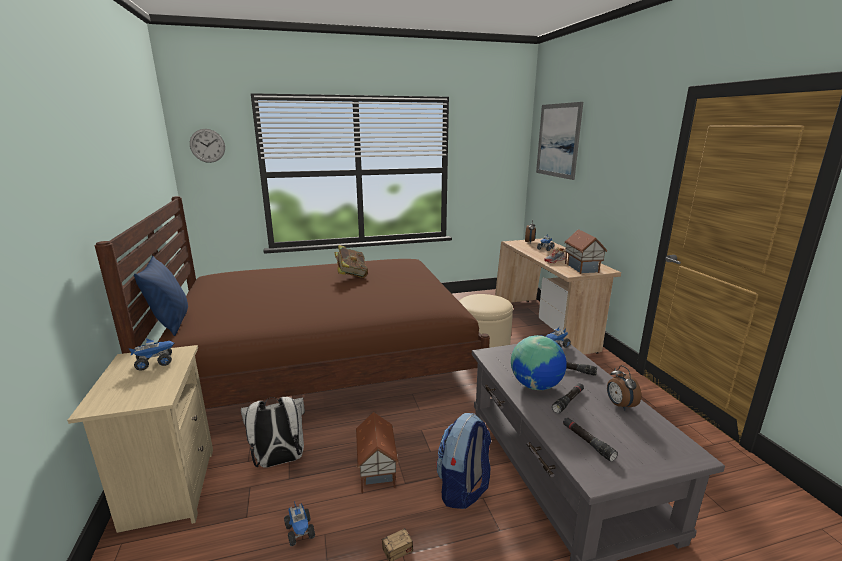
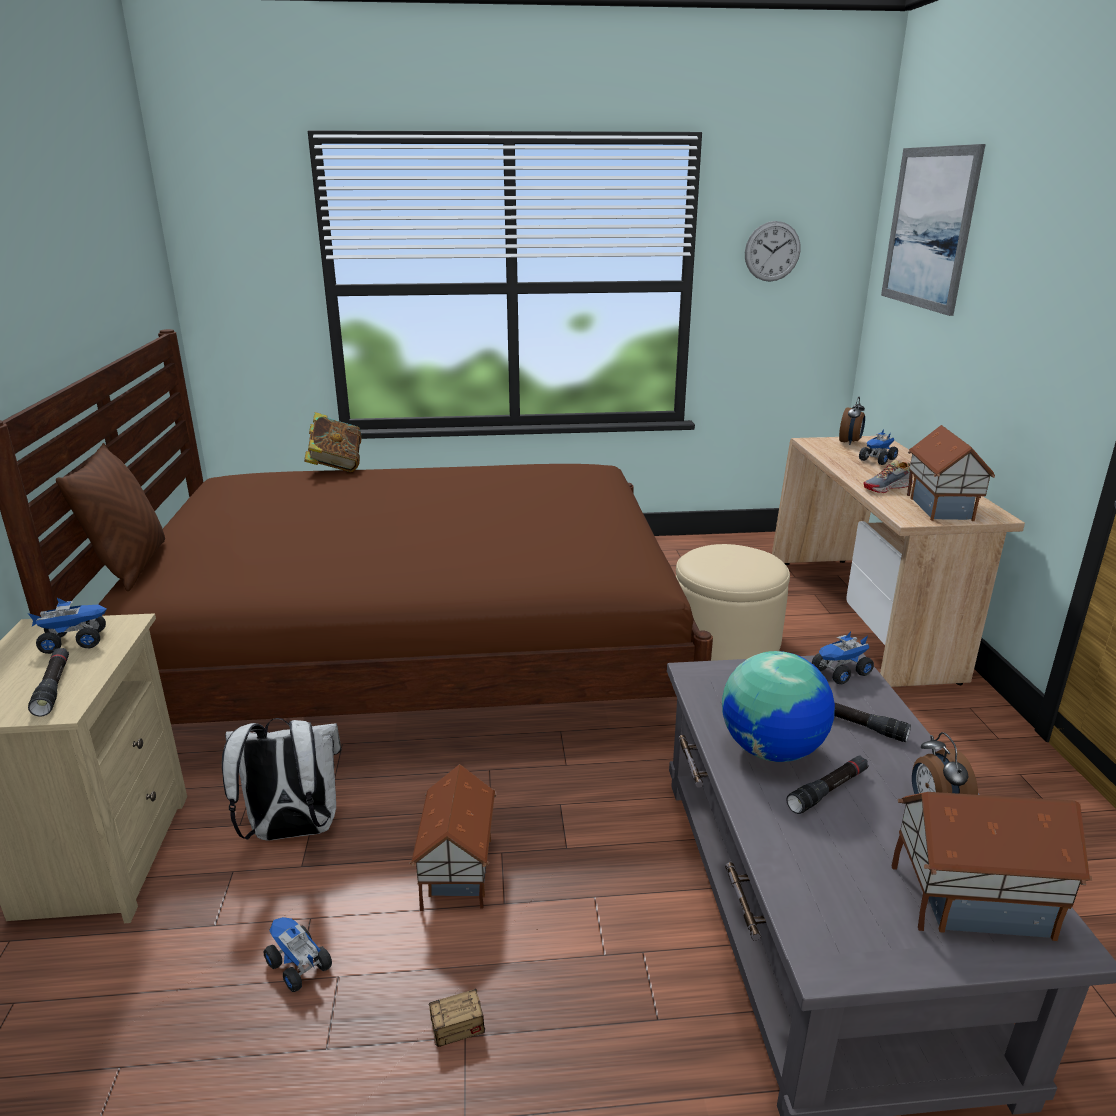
camera: 10 degrees right, 5 degrees up
blue pillow [134,256,188,336] -> brown pillow [56,443,165,591]
wall clock [190,129,225,163] -> wall clock moved to [745,221,801,282]
toy truck [284,501,315,546] -> toy truck turned 150 degrees clockwise [264,917,332,992]
book [335,245,368,278] -> book moved to [304,412,362,472]
backpack [436,413,491,509] -> none
black flashlight [563,418,618,462] -> black flashlight moved to [28,648,69,717]
none -> toy house [892,792,1093,941]

